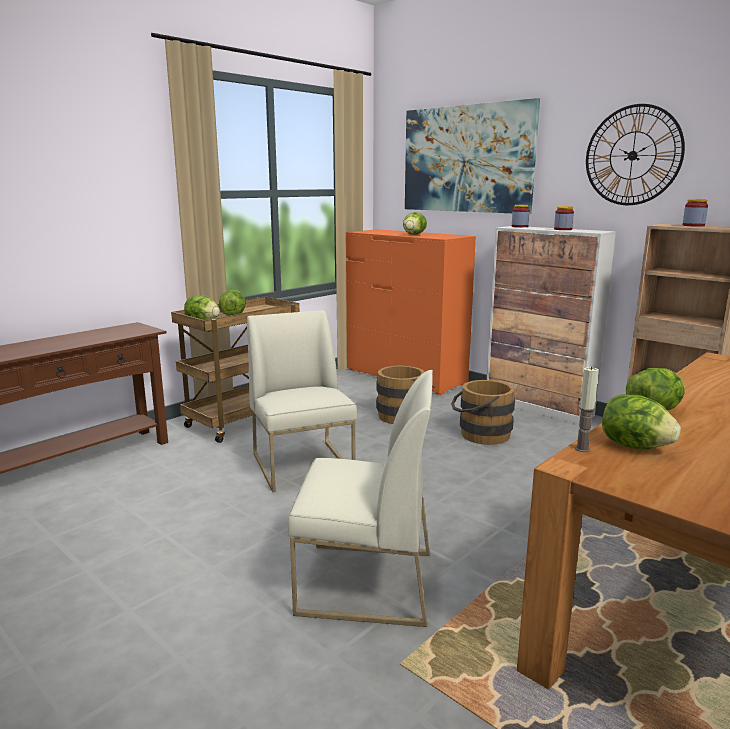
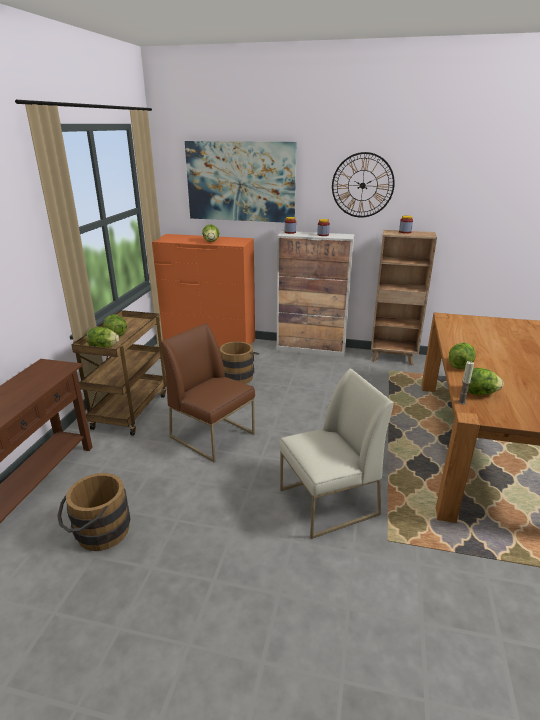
camera: 30 degrees left, 10 degrees up
white chair [247,310,357,492] -> brown chair [160,323,255,462]
brown bucket [451,380,515,445] -> brown bucket moved to [57,473,131,551]

